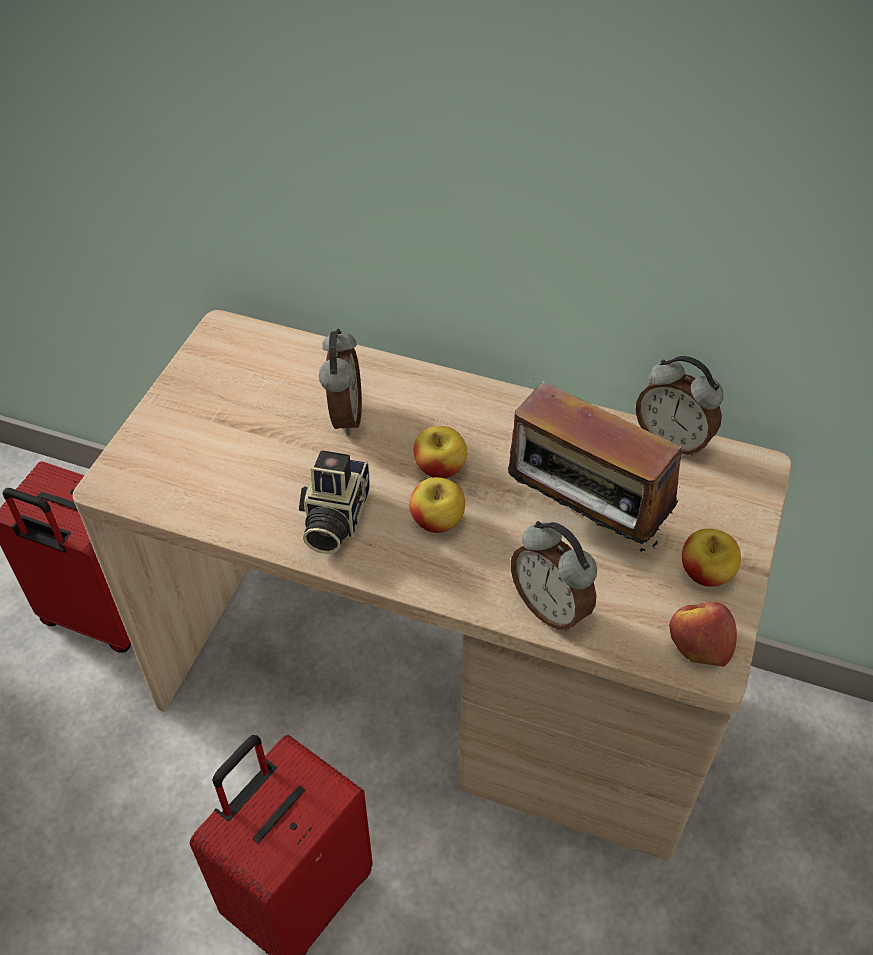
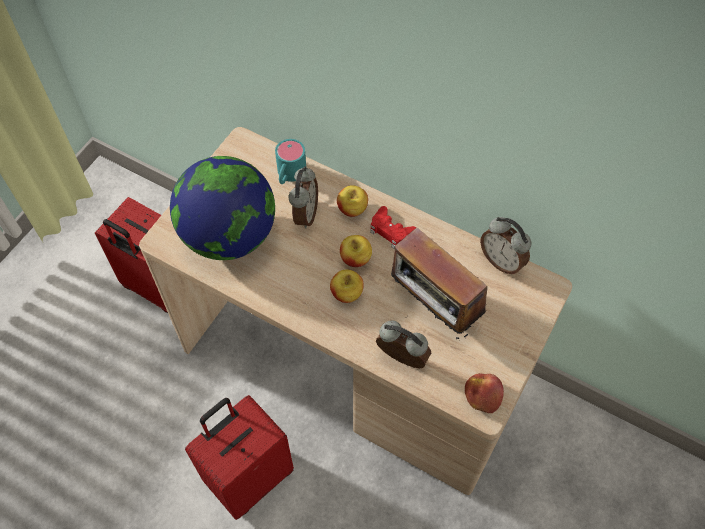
camera: 10 degrees right, 10 degrees up
camera [299,450,370,554] -> none
alarm clock [511,521,597,631] -> alarm clock turned 150 degrees clockwise [376,320,431,368]
apple [682,529,741,587] -> apple moved to [337,185,368,217]
none -> globe [170,156,275,260]
none -> turquoise mug [275,139,306,184]
none -> red game controller [370,206,416,249]

